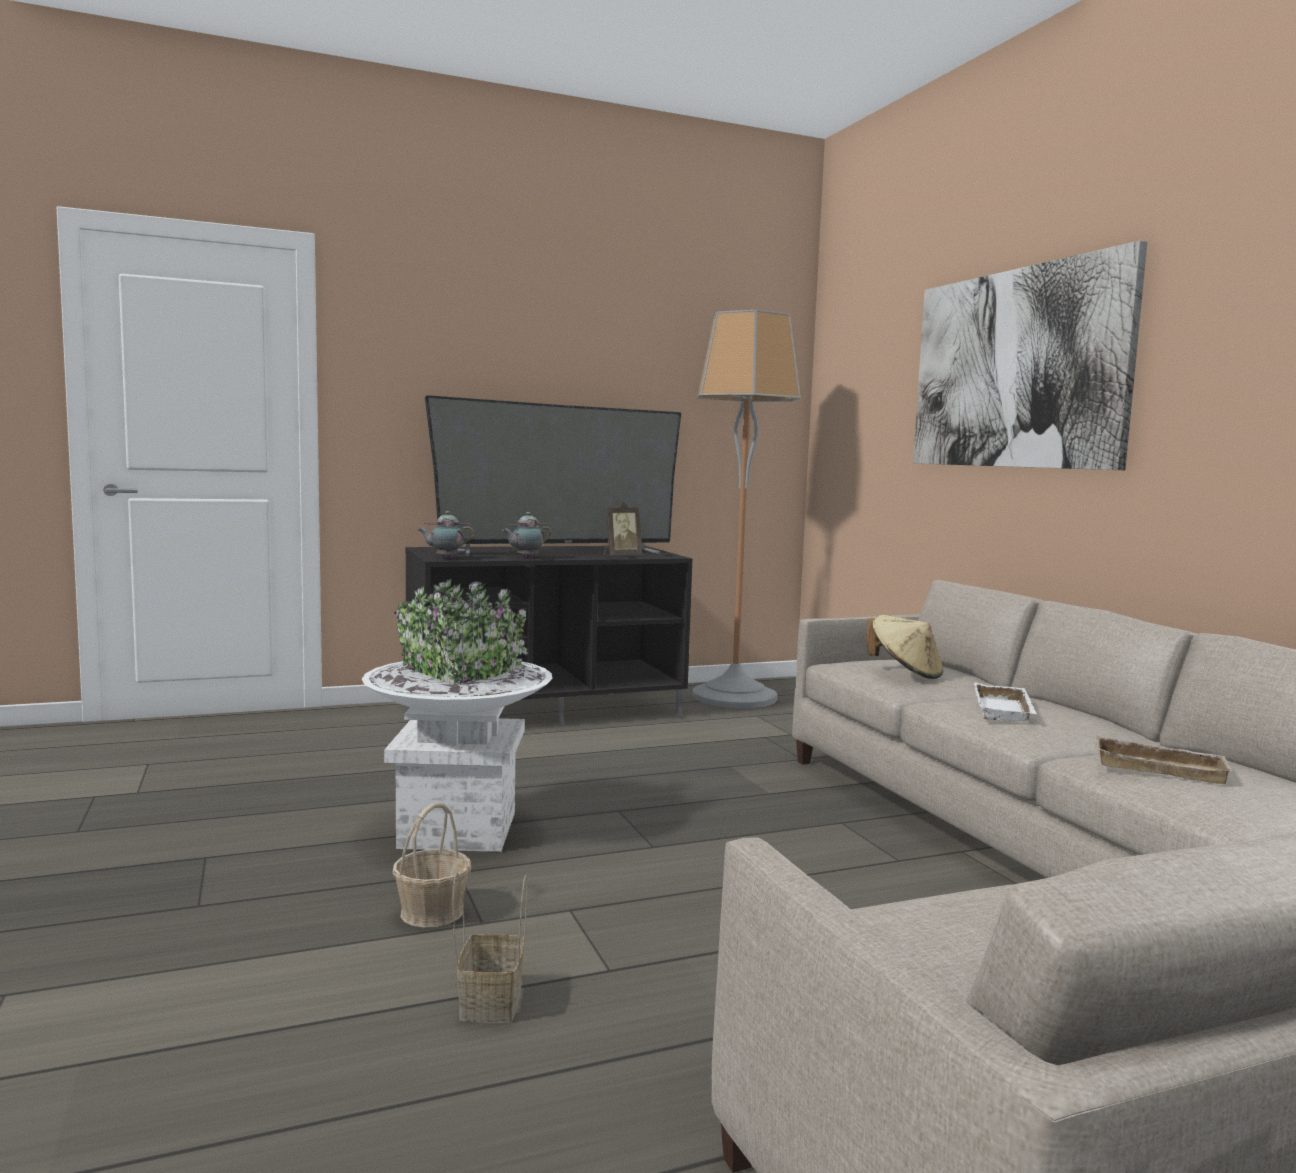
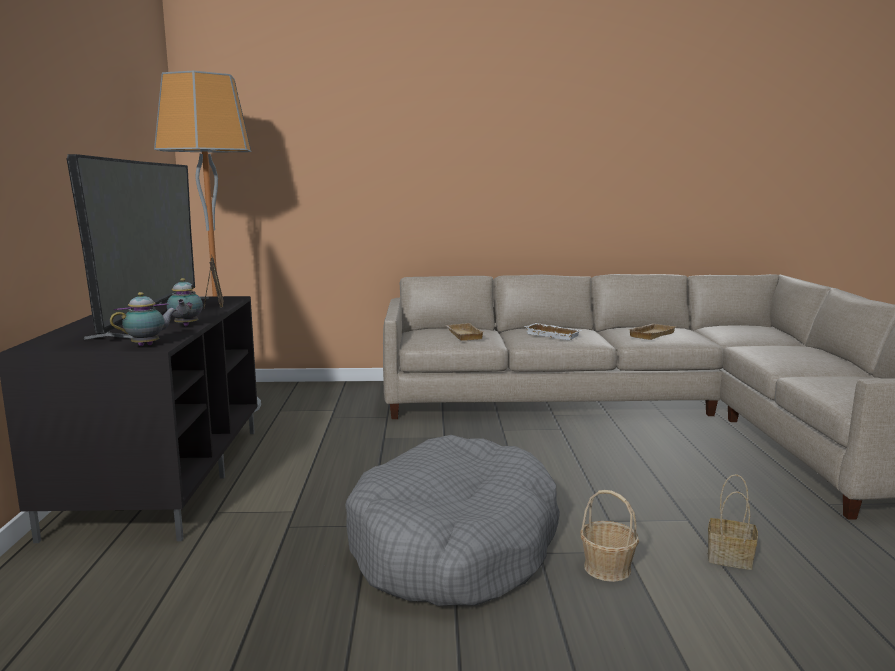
camera: 70 degrees left, 5 degrees up
white planter [362,579,553,852] -> grey dog bed [345,435,560,606]
teapot [418,511,475,558] -> teapot turned 135 degrees counterclockwise [110,292,177,346]
beige hat [867,615,944,679] -> beige tray [445,323,484,341]
picture [913,241,1147,470] -> none

